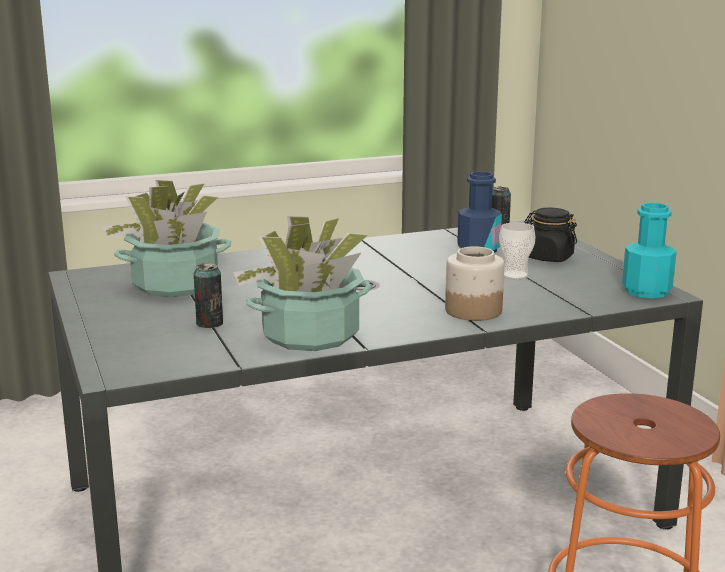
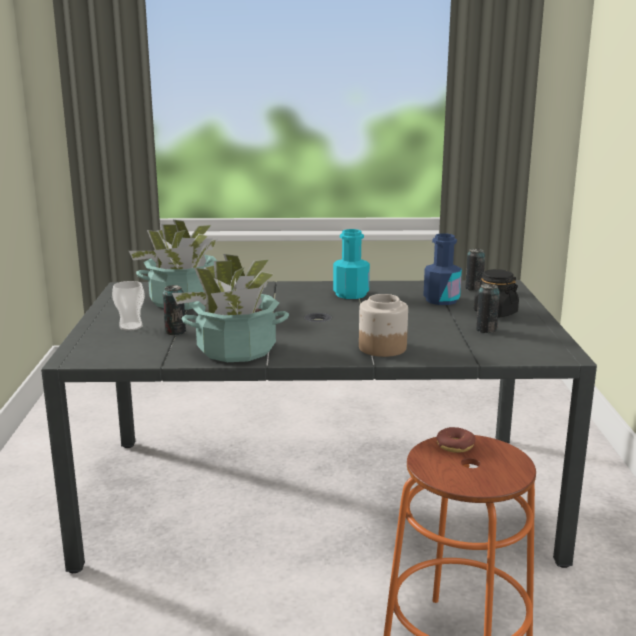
camera: 20 degrees right, 0 degrees up
cup [499,223,536,279] -> cup moved to [112,281,145,330]
turquoise bottle [622,203,677,298] -> turquoise bottle moved to [333,229,370,299]
none -> donut [436,427,476,453]
none -> can [476,283,500,333]

